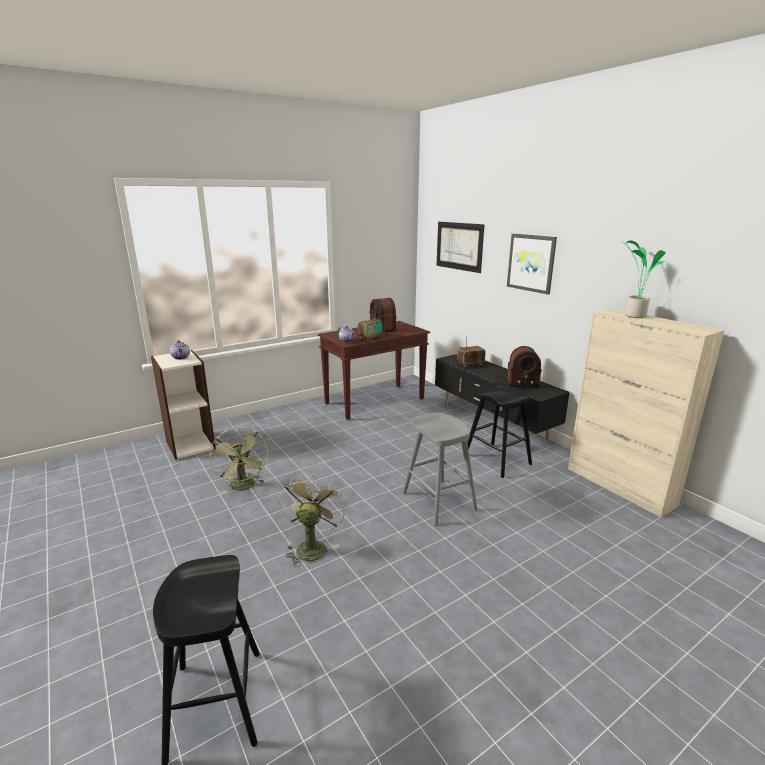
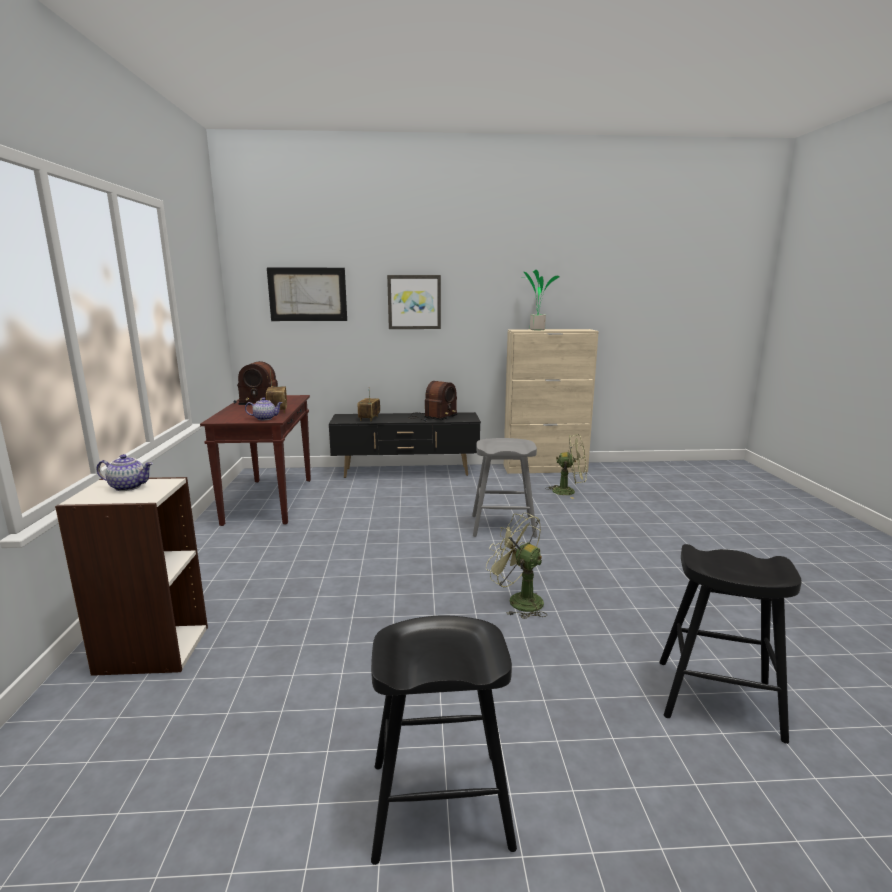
camera: 60 degrees left, 5 degrees down
green fan [209,427,268,493] -> green fan moved to [547,434,587,499]
black stool [467,383,532,478] -> black stool moved to [371,616,517,865]

